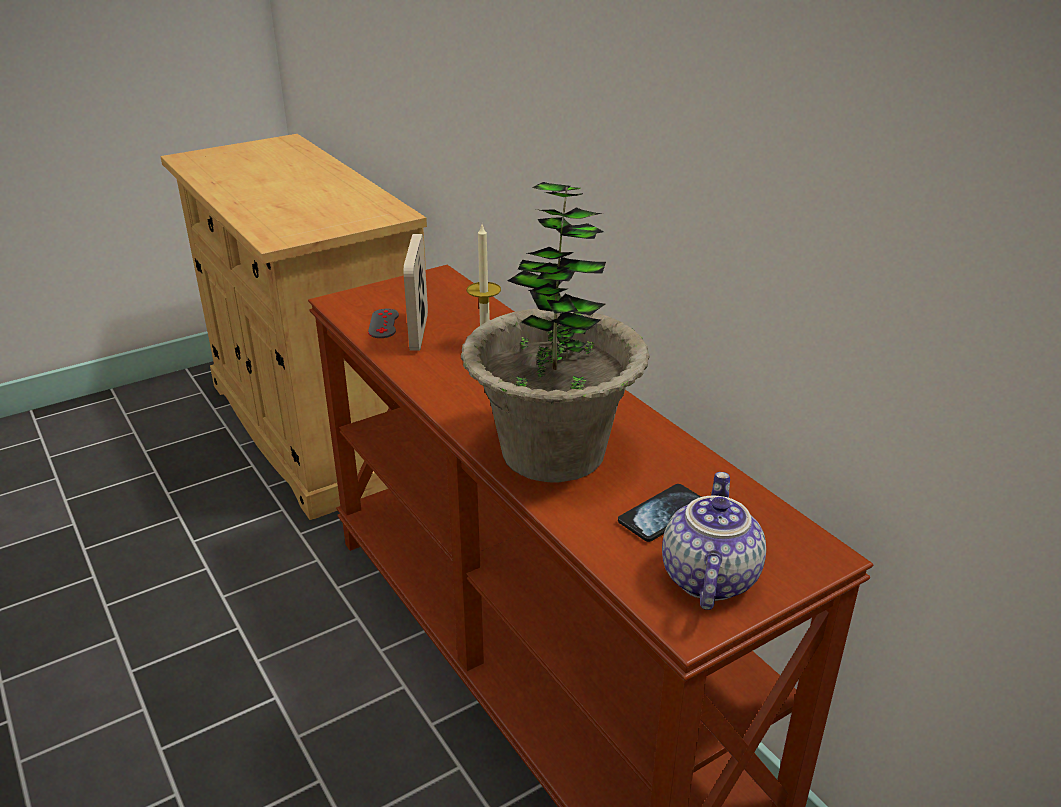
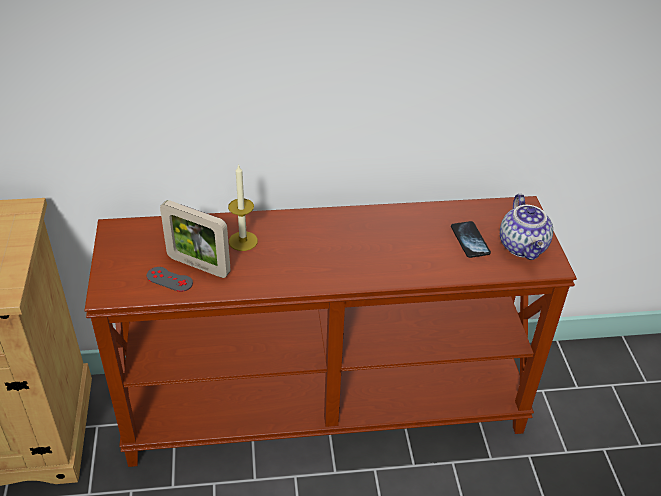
camera: 65 degrees left, 10 degrees up
potted plant [461,182,649,483] -> none
teapot [662,472,766,610] -> teapot turned 135 degrees counterclockwise [500,194,553,260]

